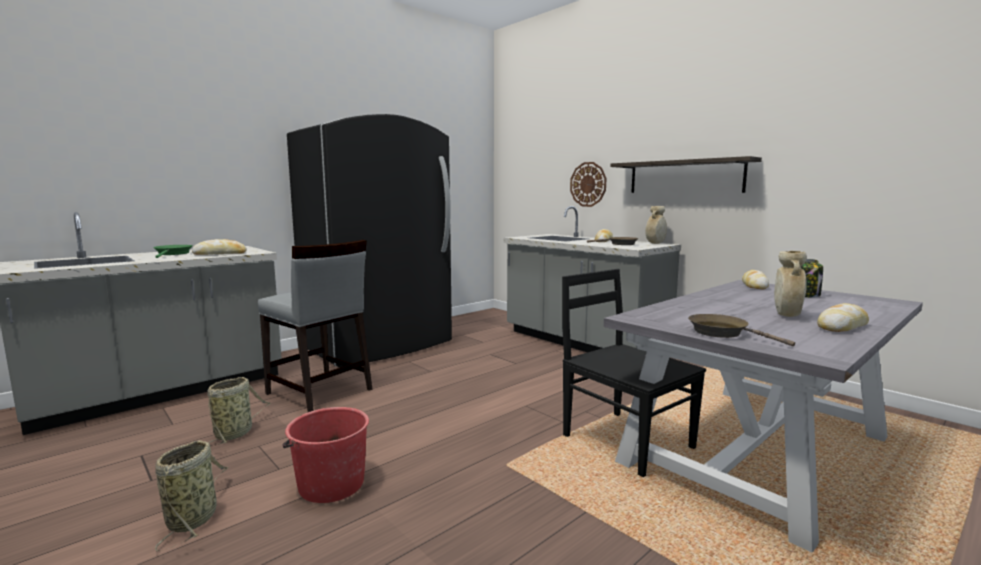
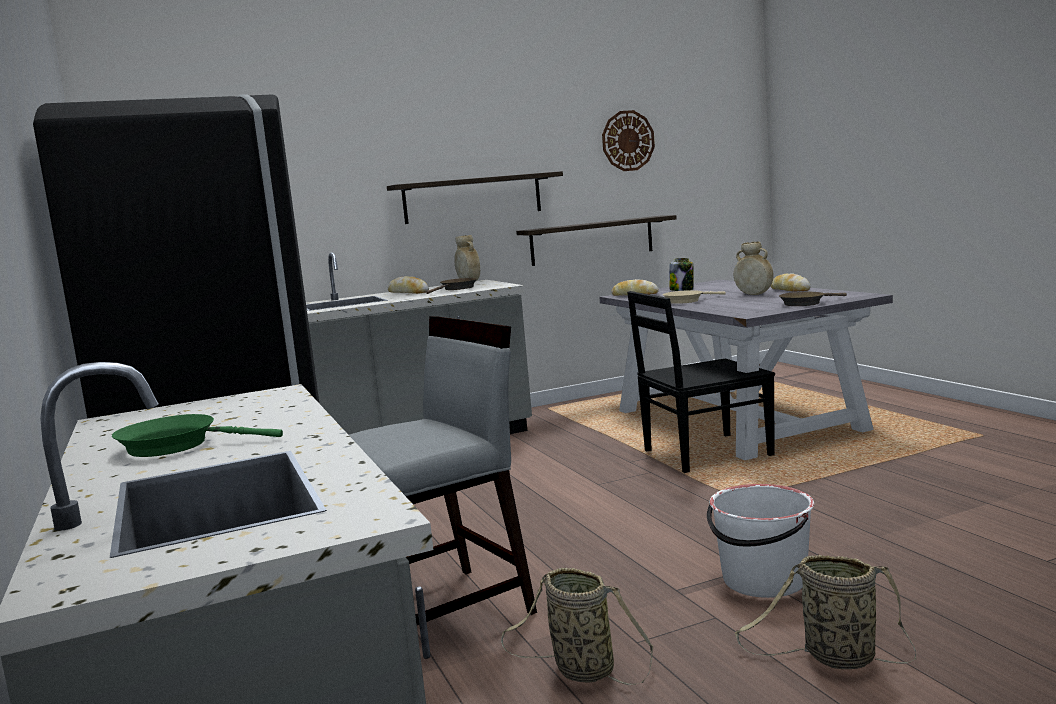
camera: 70 degrees left, 0 degrees up
bread [192,239,247,255] -> none
red bucket [282,407,369,503] -> white bucket [707,484,814,598]
wall clock [570,162,607,207] -> wall clock moved to [602,110,655,171]
none -> shelf [516,215,677,266]
none -> beige frying pan [663,290,726,304]

